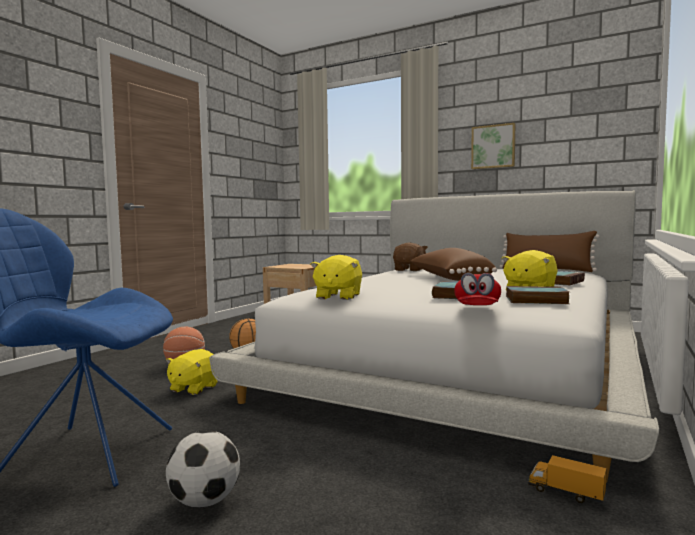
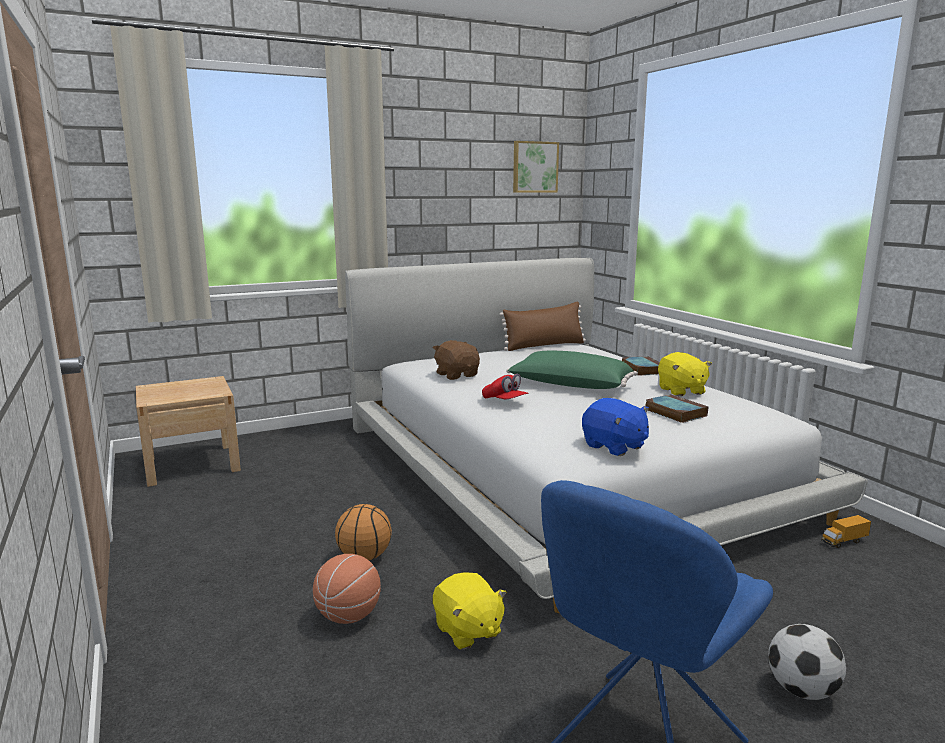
camera: 55 degrees left, 10 degrees up
yellow plush toy [310,255,362,300] -> blue plush toy [582,398,649,456]
brown pillow [411,248,497,281] -> green pillow [506,351,638,389]
red cap [454,273,501,305] -> red cap moved to [482,374,529,399]
picture [471,123,515,169] -> picture moved to [513,141,559,193]
book [506,286,570,304] -> none

